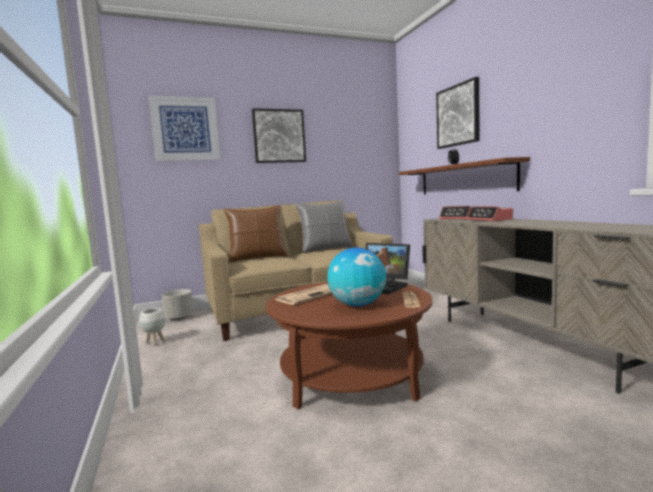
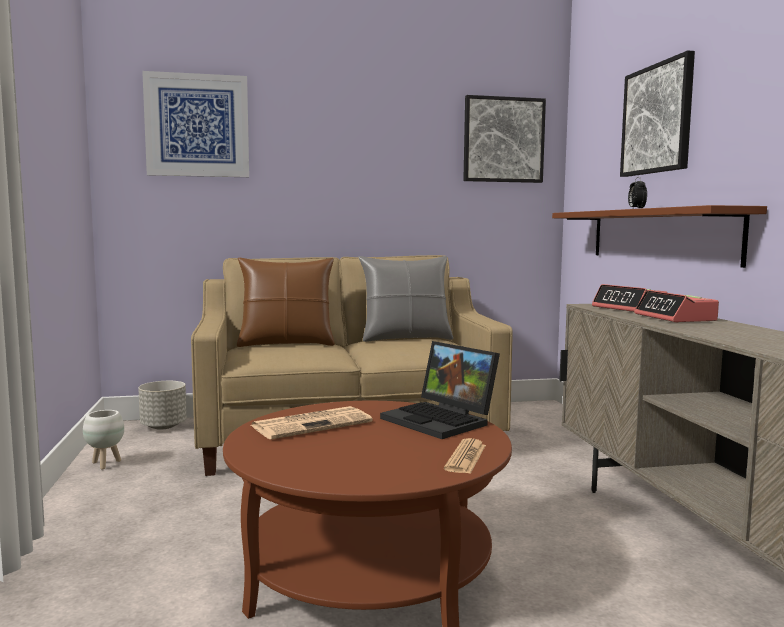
camera: 10 degrees right, 0 degrees up
picture [252,108,306,163] -> picture moved to [463,95,546,183]
globe [328,248,386,306] -> none

